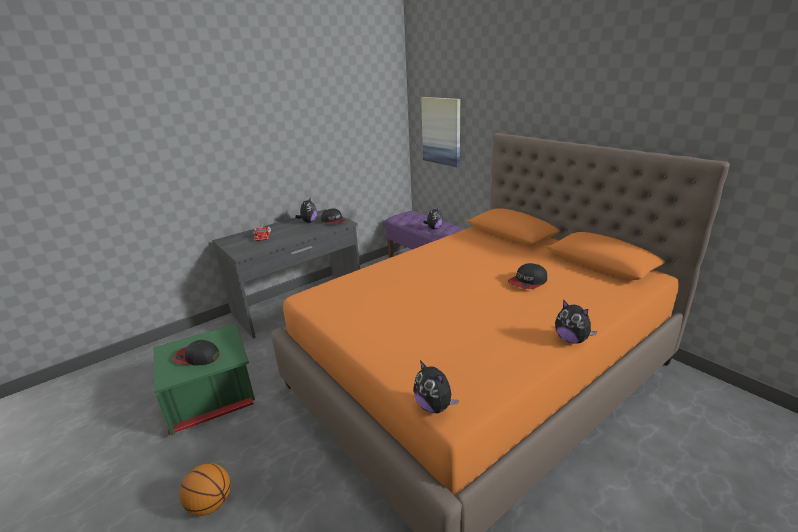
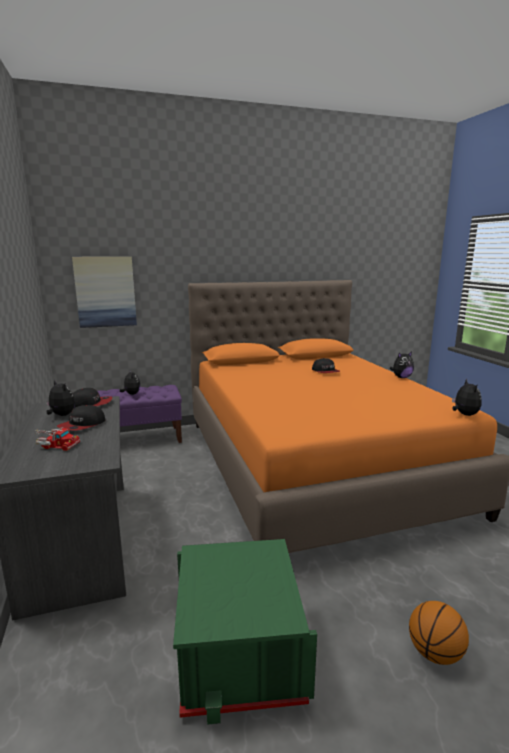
camera: 70 degrees left, 10 degrees down
cap [173,340,219,365] -> cap moved to [57,405,105,430]
plush toy [413,360,459,413] -> plush toy turned 75 degrees counterclockwise [452,379,482,416]

